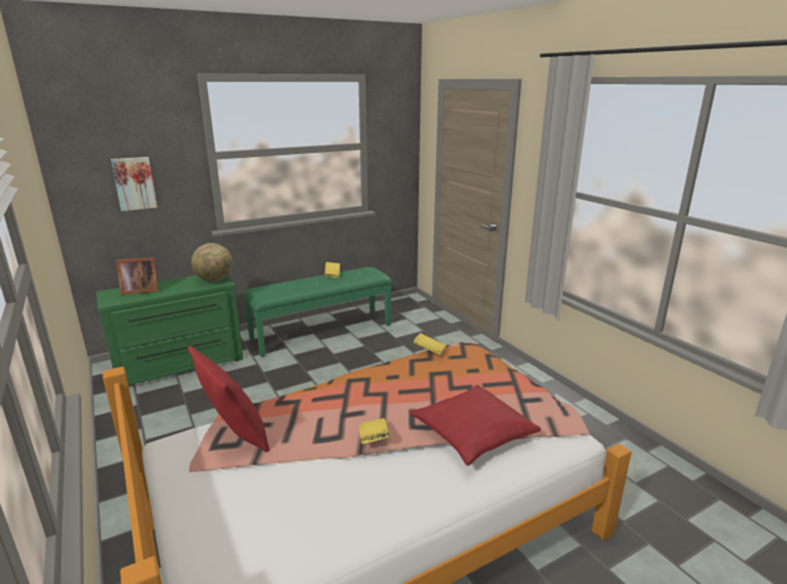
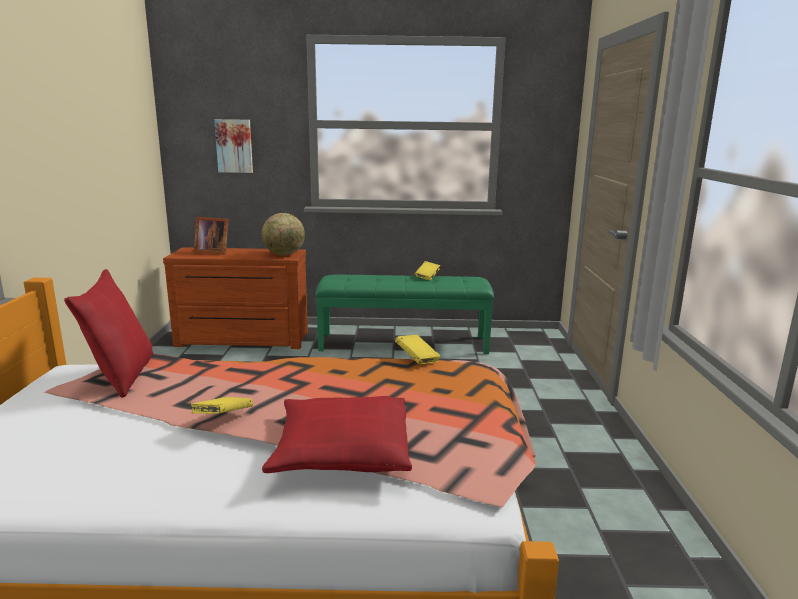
camera: 30 degrees right, 5 degrees down
green dresser [96,275,243,385] -> brown dresser [163,247,308,349]

